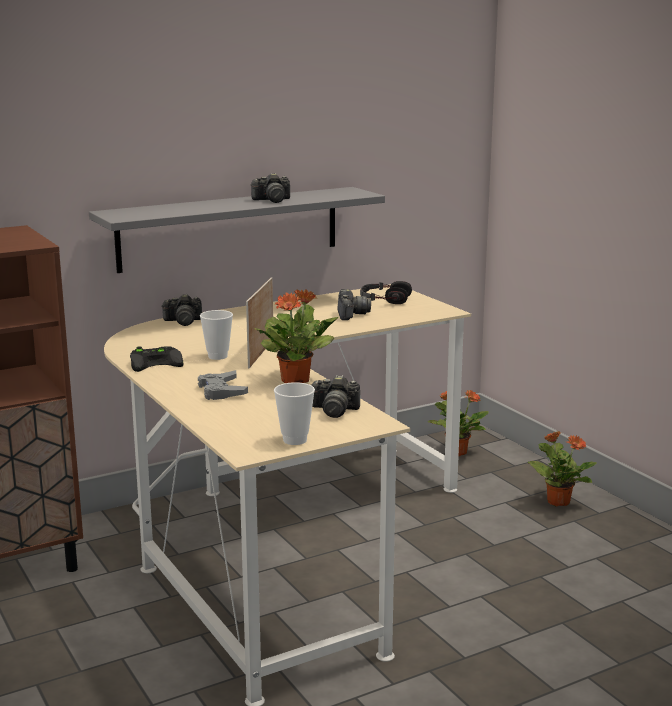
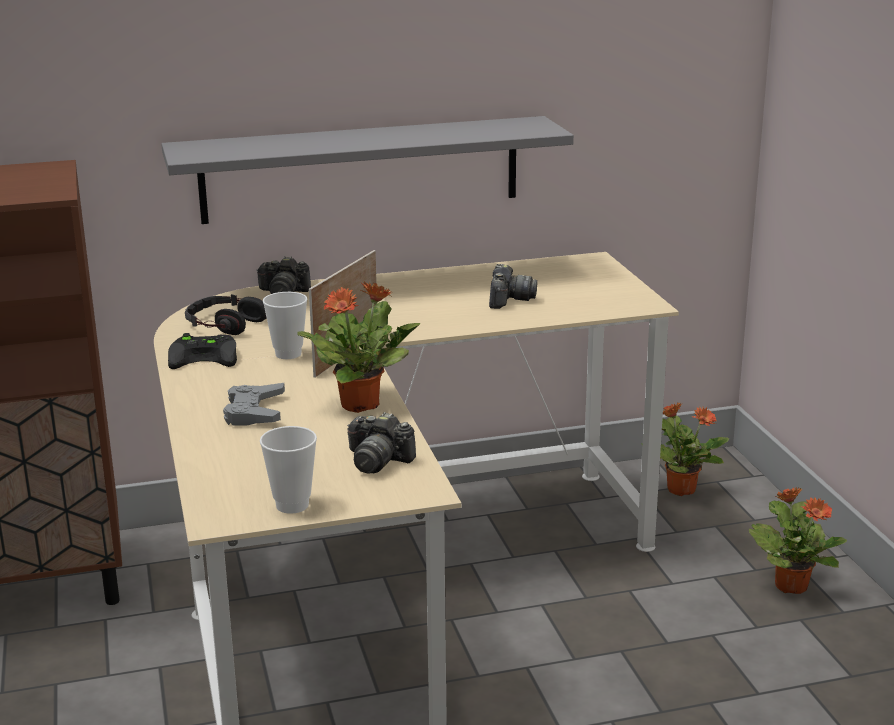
camera: 15 degrees right, 5 degrees up
camera [250,173,290,203] -> none
headphones [360,281,412,304] -> headphones moved to [185,294,267,335]

